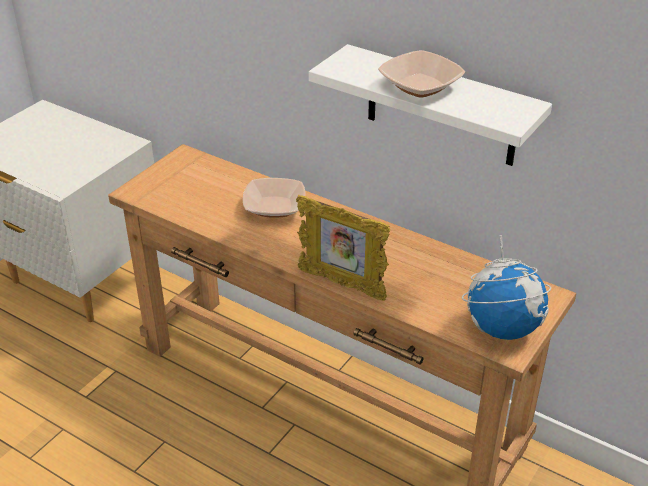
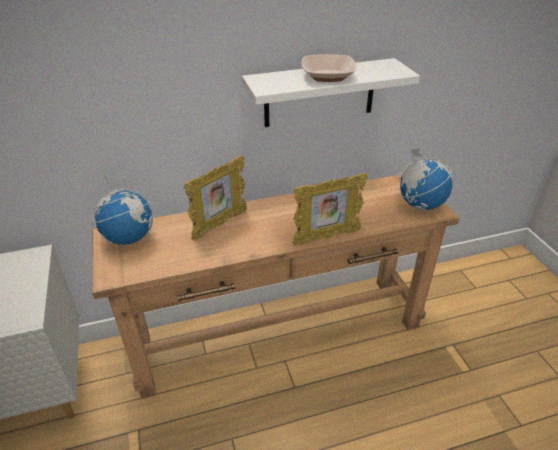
camera: 50 degrees left, 0 degrees up
bowl [243,178,305,218] -> picture frame [184,155,247,241]
none -> globe [90,173,153,245]

